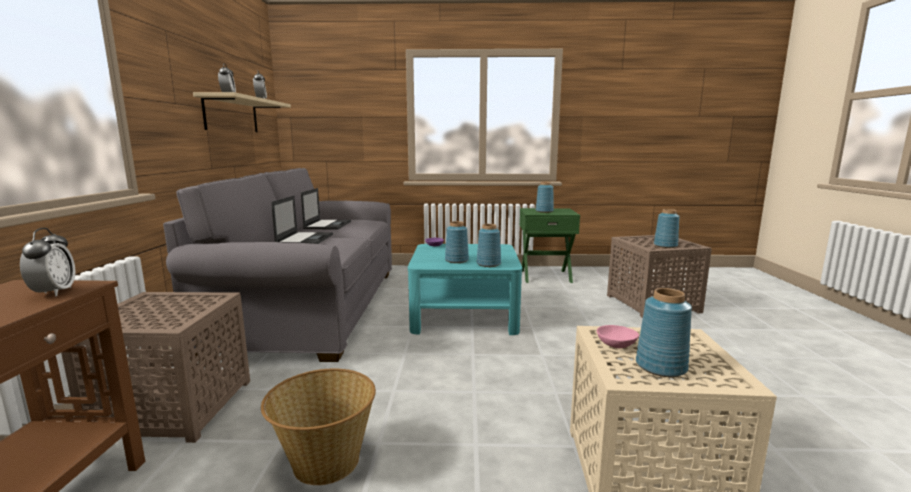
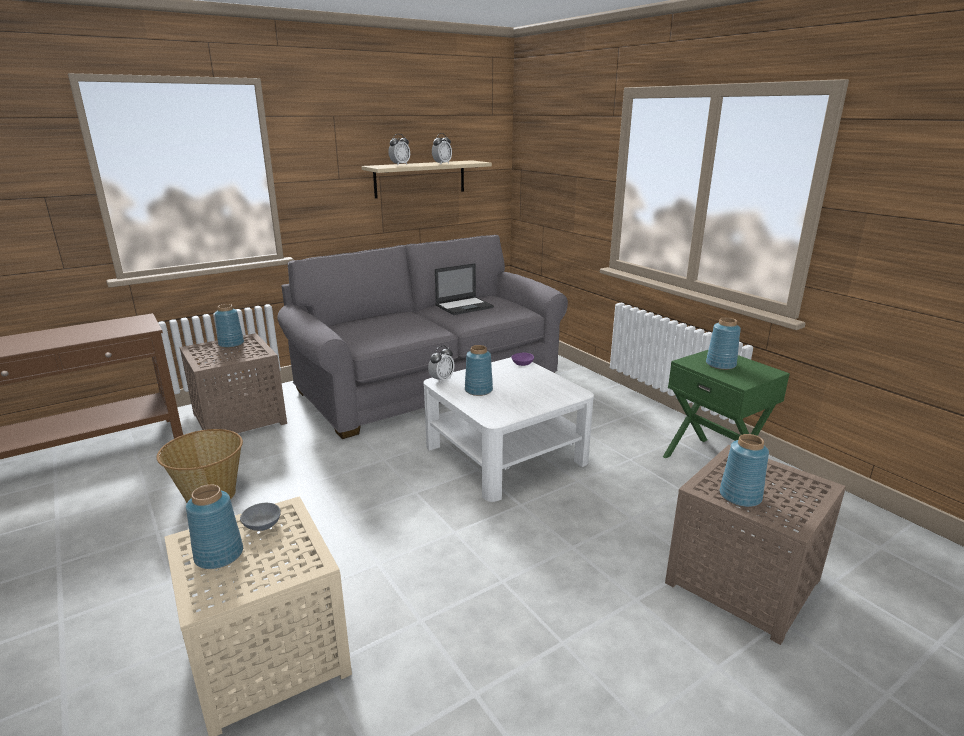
camera: 55 degrees right, 10 degrees up
alarm clock [20,228,76,296] -> alarm clock moved to [428,345,454,383]
laptop [271,196,333,244] -> none
turquoise coffee table [408,244,522,335] -> white coffee table [424,357,594,502]
blue vase [477,224,501,267] -> blue vase moved to [215,304,244,348]
pink bowl [597,325,639,348] -> grey bowl [240,503,281,531]

